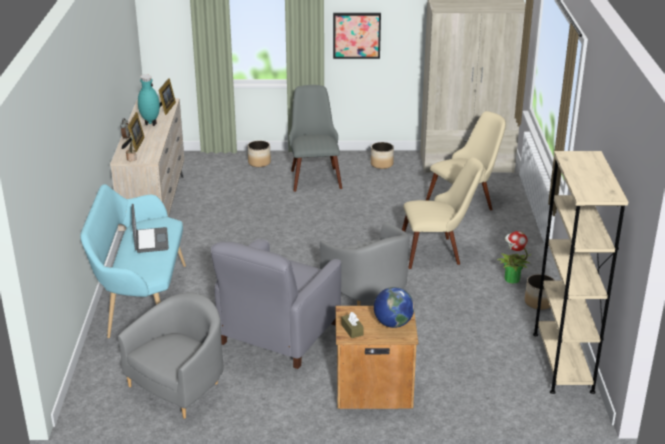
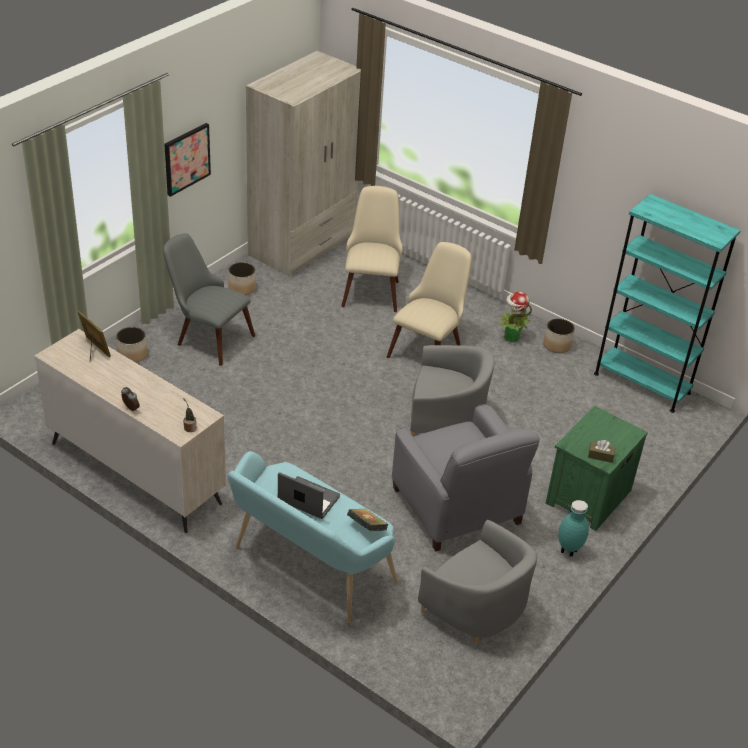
camera: 55 degrees left, 10 degrees up
grey armchair [118,292,224,419] -> grey armchair turned 150 degrees clockwise [418,520,537,643]
picture frame [122,112,144,152] -> none
turquoise vase [138,74,160,126] -> turquoise vase moved to [558,500,589,556]
brown nightstand [336,306,418,409] -> green nightstand [546,406,648,531]
globe [374,287,414,328] -> none
beige bookcase [533,151,628,394] -> turquoise bookcase [594,194,741,413]
none -> book [347,509,389,531]

